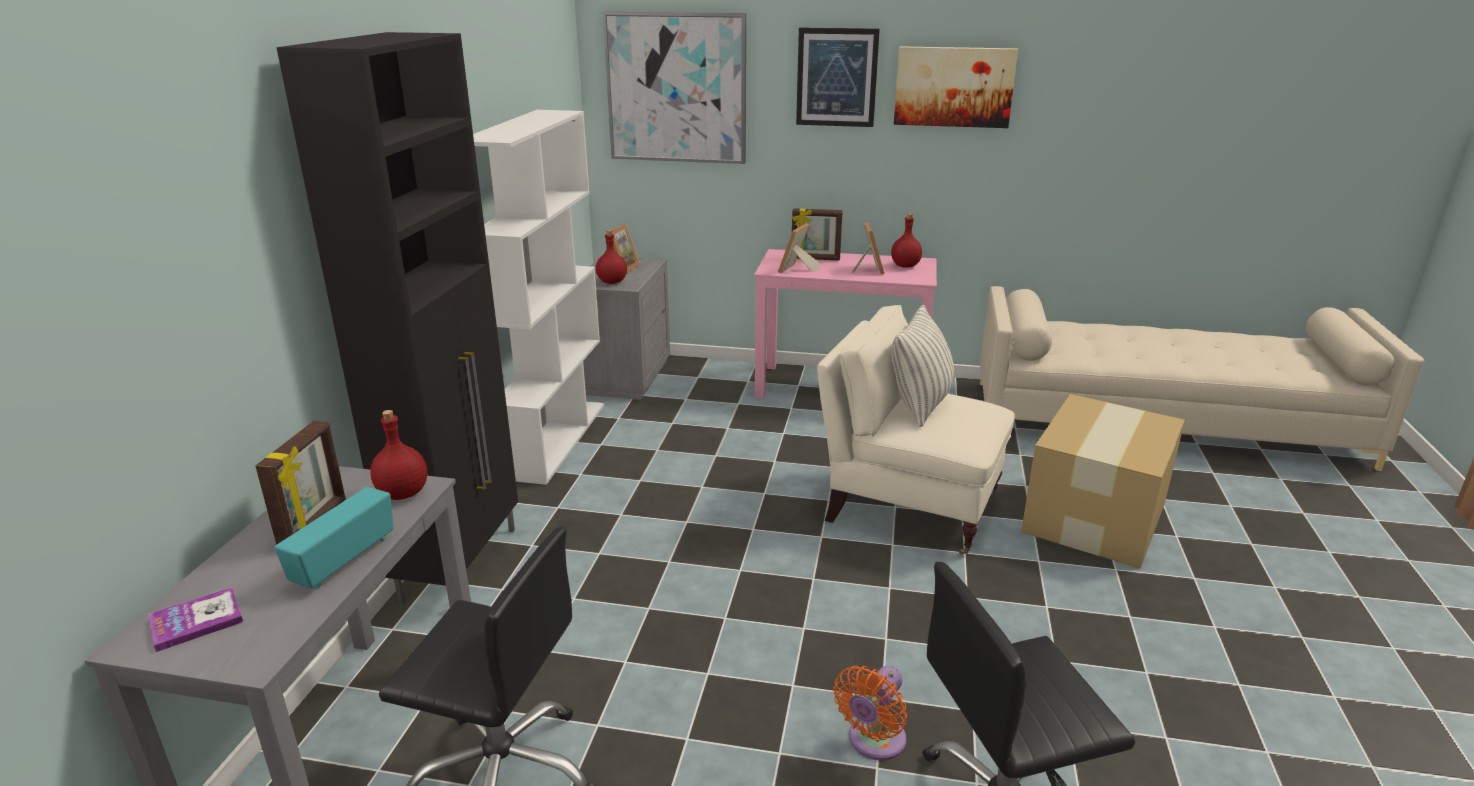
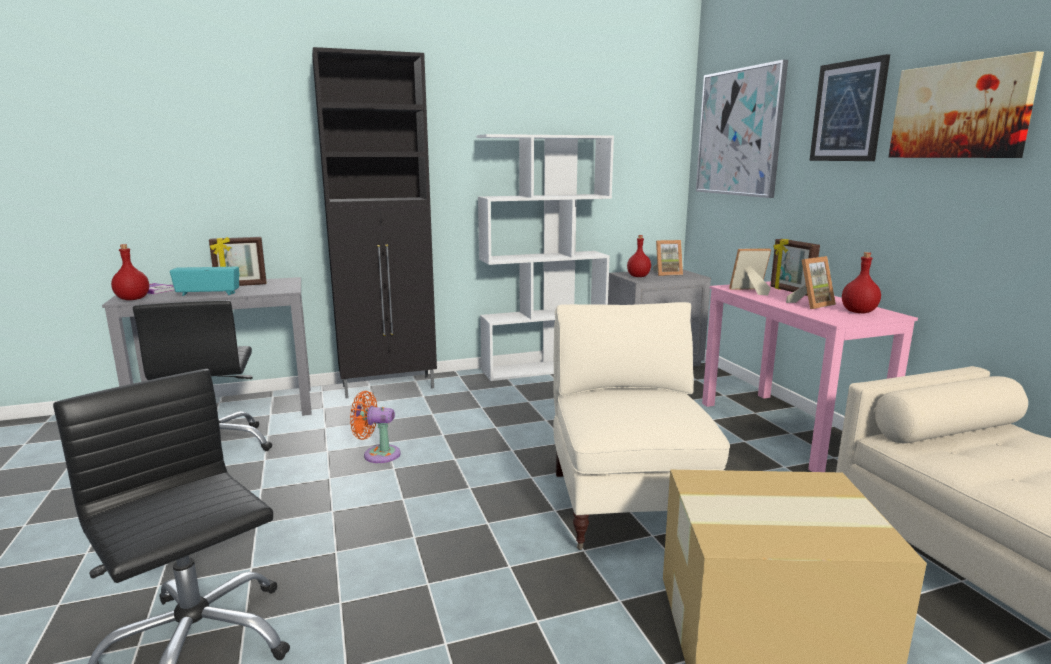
camera: 60 degrees right, 10 degrees down
red bottle [370,410,427,500] -> red bottle moved to [111,244,149,300]
orange fan [833,666,907,761] -> orange fan moved to [350,391,401,463]
pillow [891,305,954,427] -> none

